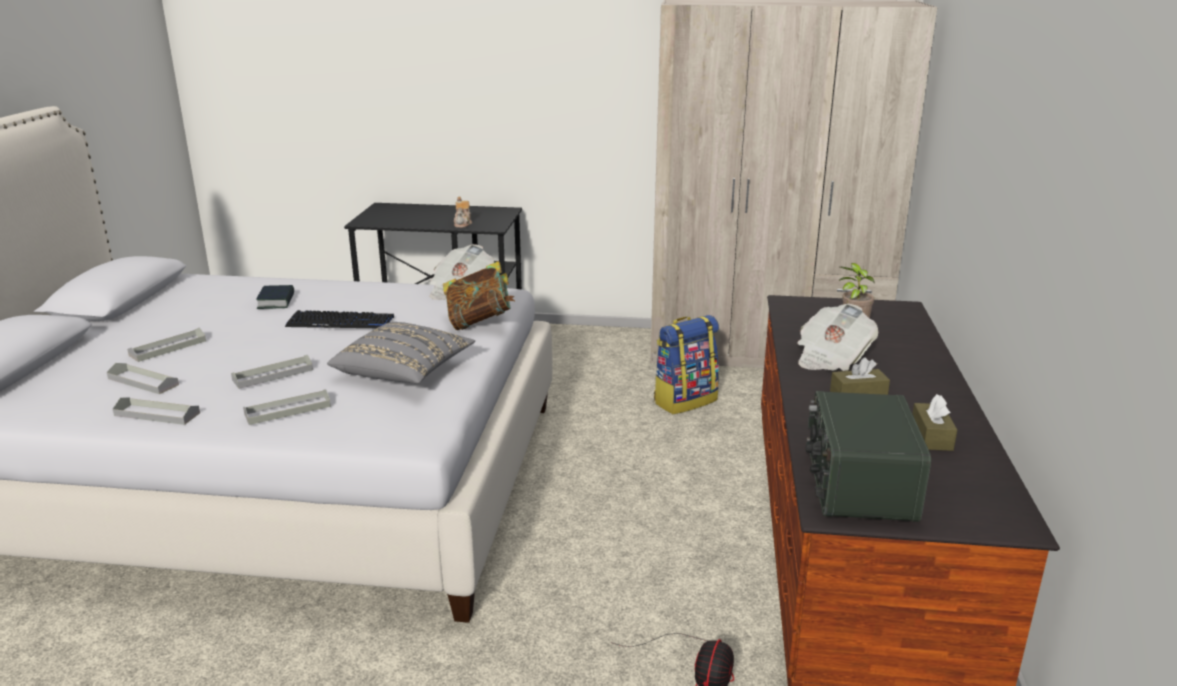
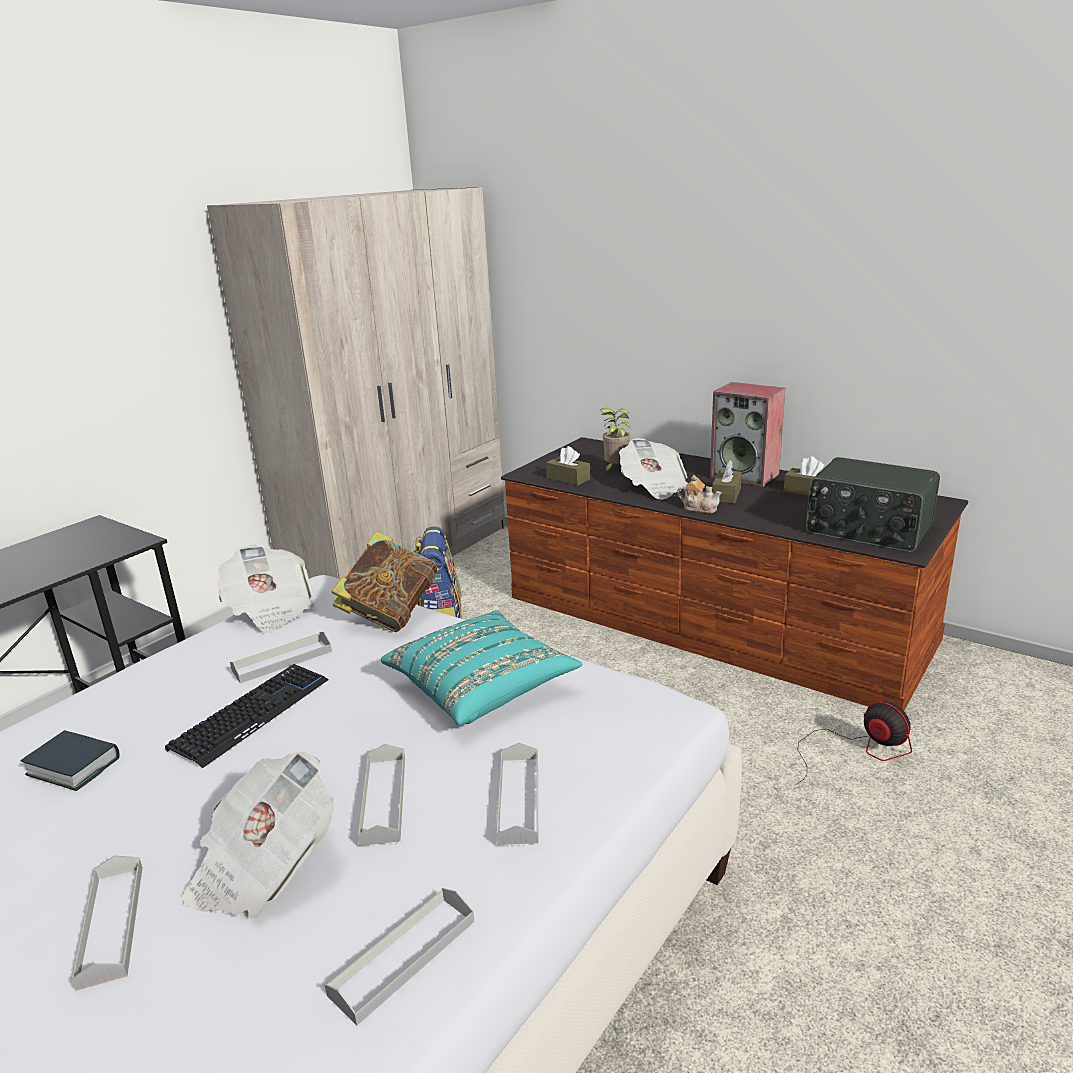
camera: 60 degrees left, 0 degrees up
grey tray [107,363,179,394] -> grey tray moved to [230,632,332,683]
grey pillow [327,322,475,384] -> turquoise pillow [381,610,582,726]
teapot [454,197,472,228] -> teapot moved to [677,475,722,513]
none -> newspaper [182,752,334,918]
none -> brown tissue box [546,446,590,486]
none -> speaker [710,382,785,487]

